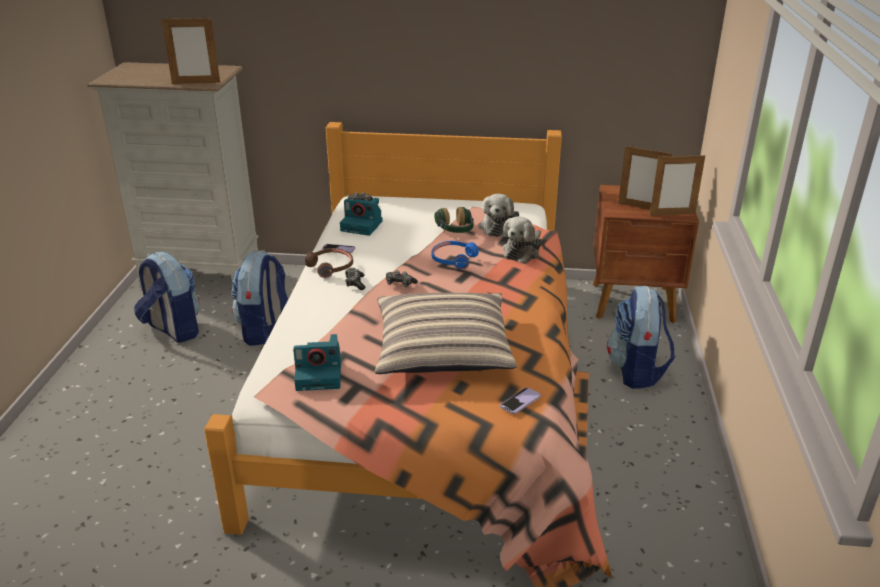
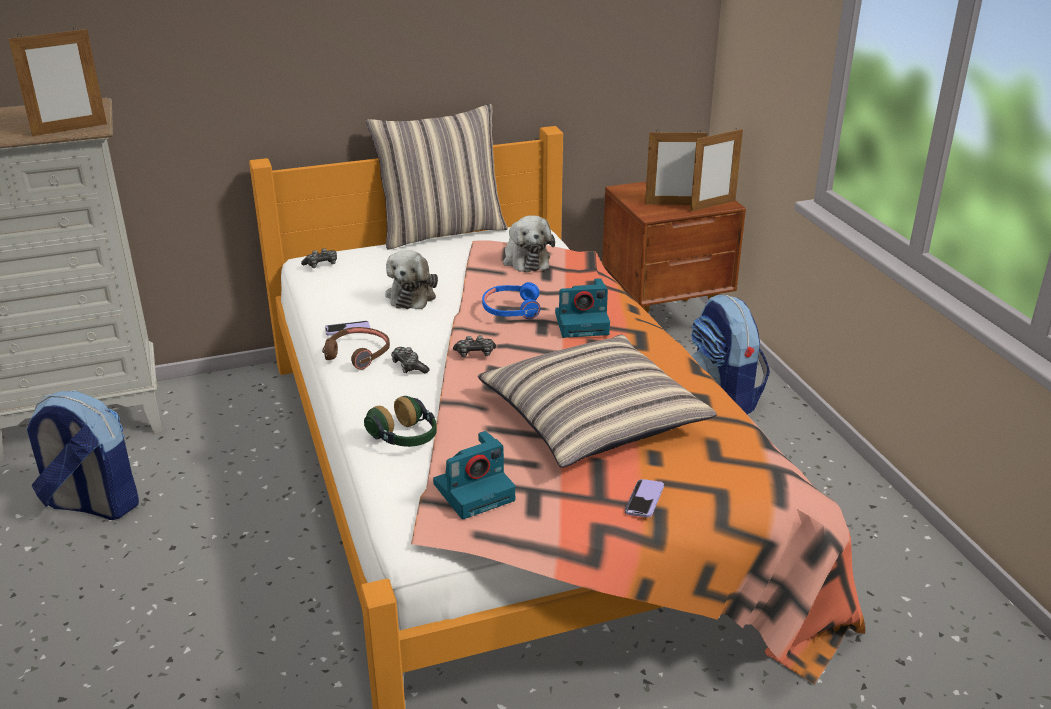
camera: 25 degrees left, 0 degrees up
backpack [232,250,288,346] -> none
camera [340,198,383,236] -> camera moved to [555,278,610,338]
headphones [435,207,474,233] -> headphones moved to [364,396,437,447]
phone [500,388,541,414] -> phone moved to [625,479,664,517]
plush toy [503,216,542,263] -> plush toy moved to [385,250,438,309]
none -> pillow [366,104,508,249]

